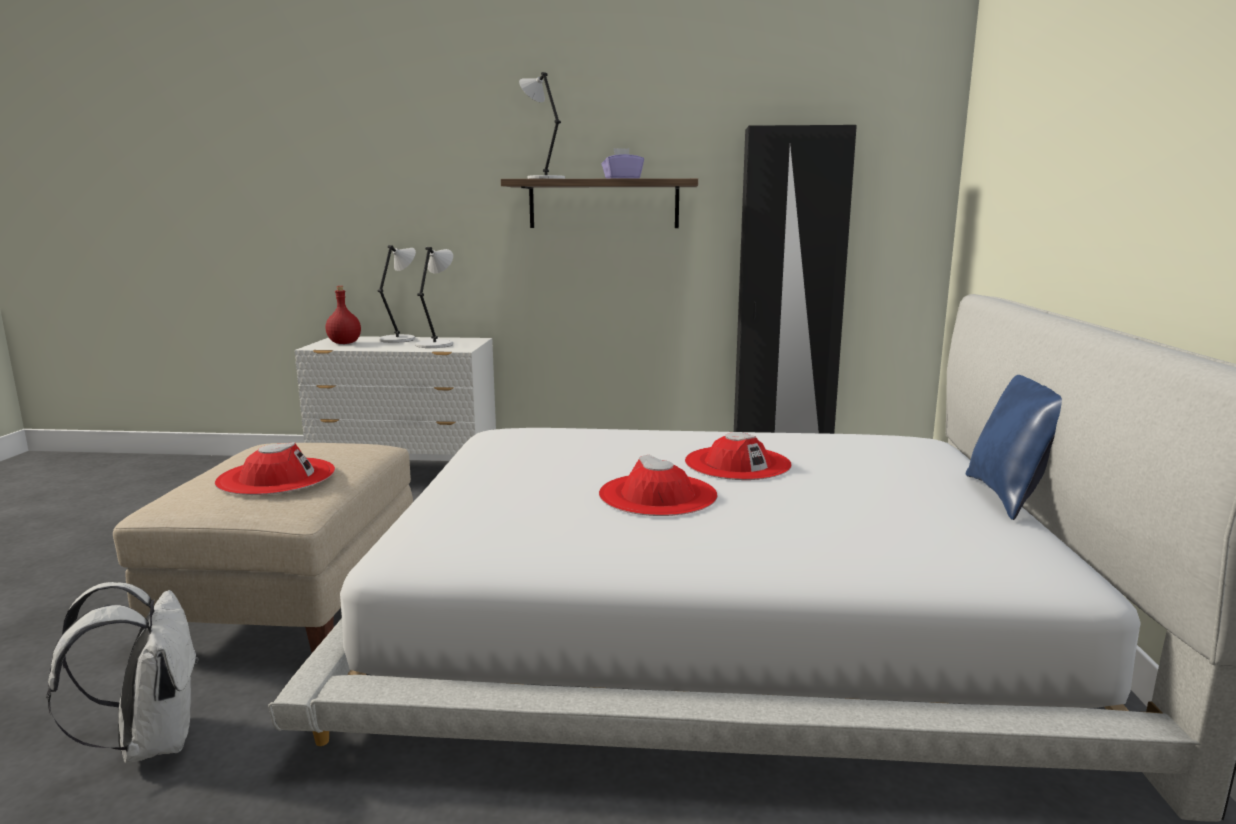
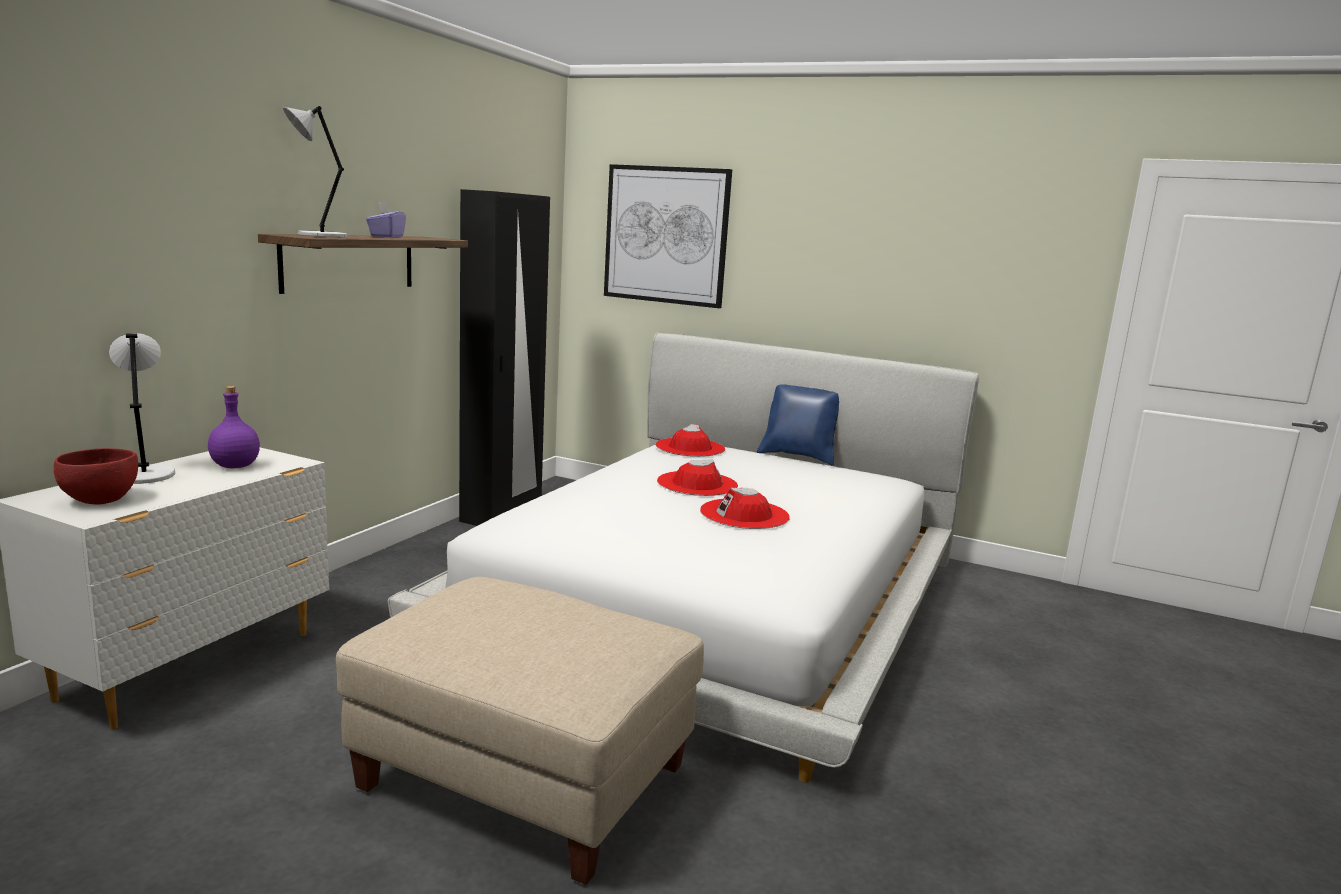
camera: 70 degrees left, 0 degrees up
white backpack [46,582,199,764] -> none
red hat [215,442,335,495] -> red hat moved to [655,424,725,457]
red bottle [326,286,361,344] -> red bowl [54,448,138,504]
grey table lamp [416,247,453,348] -> purple bottle [208,386,260,468]
none -> picture [604,164,732,308]

